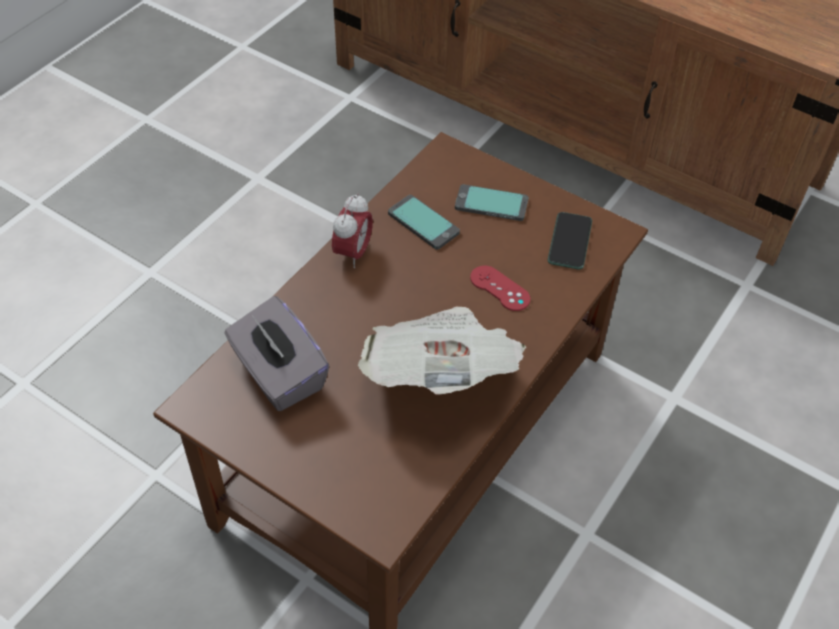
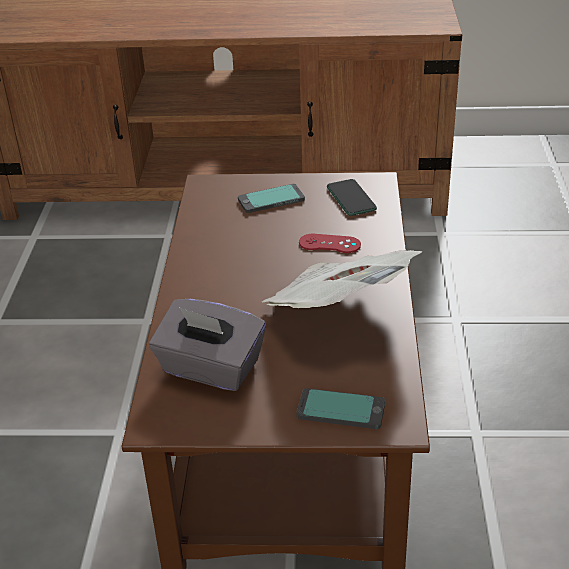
camera: 30 degrees left, 15 degrees down
alarm clock [332,193,373,268] -> none
phone [388,195,460,250] -> phone moved to [296,388,385,429]

